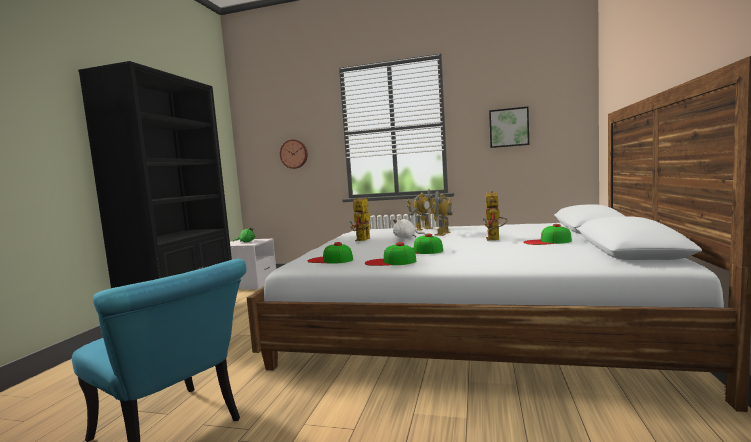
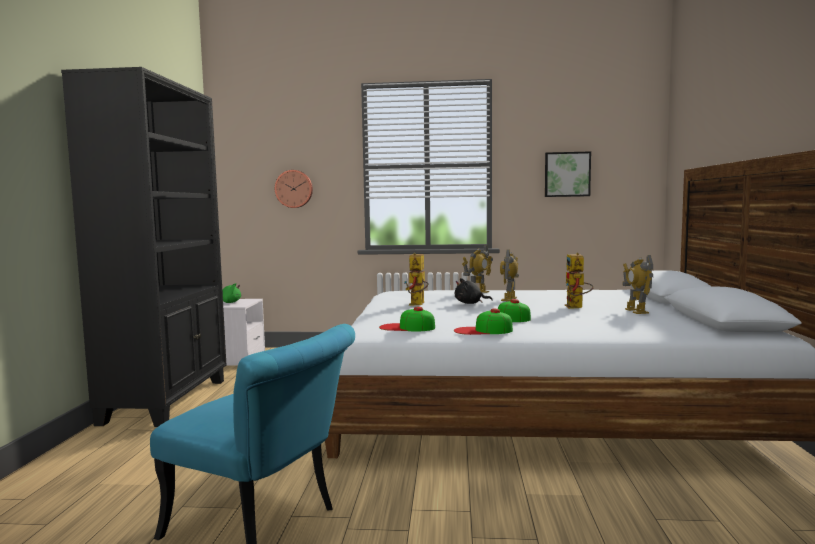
camera: 10 degrees left, 0 degrees up
white plush toy [393,217,425,239] -> black plush toy [455,278,493,304]
cap [523,224,572,245] -> toy robot [622,255,653,314]

